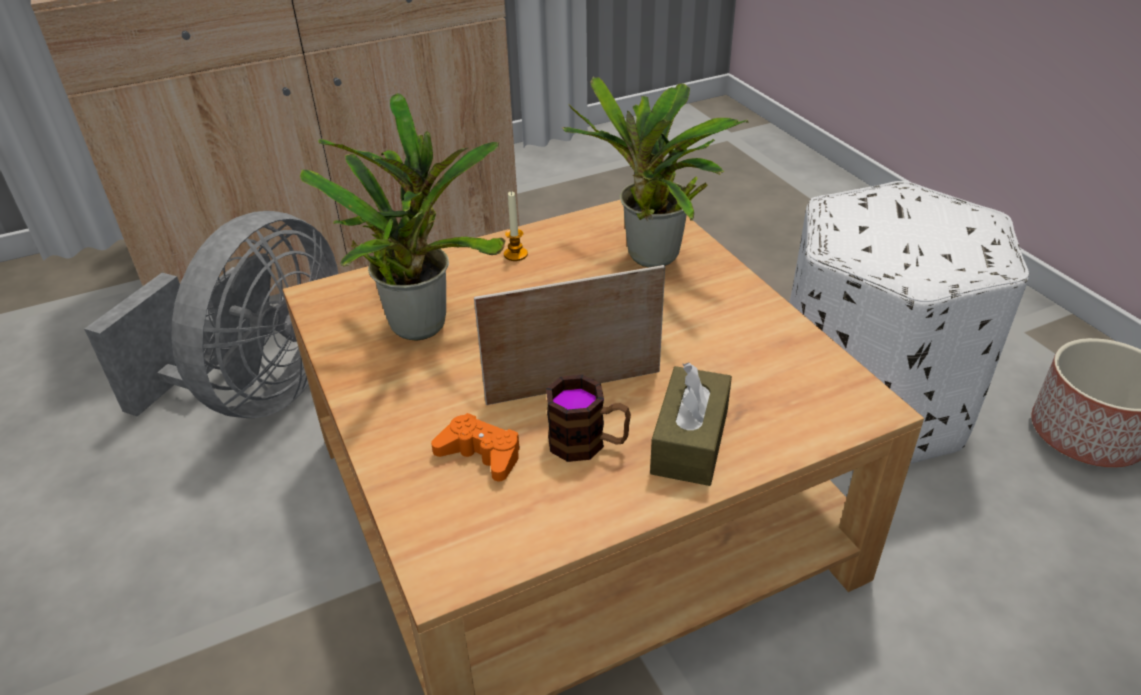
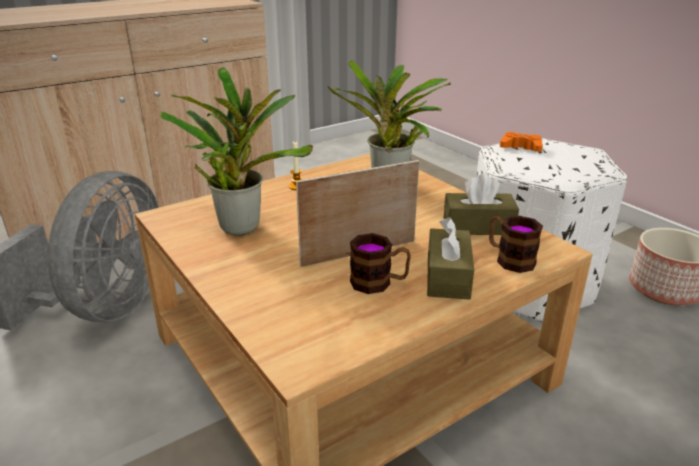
camera: 10 degrees left, 10 degrees down
orange game controller [431,413,520,481] -> orange game controller moved to [500,132,543,152]
none -> brown tissue box [444,173,519,235]
none -> mug [489,216,543,273]

